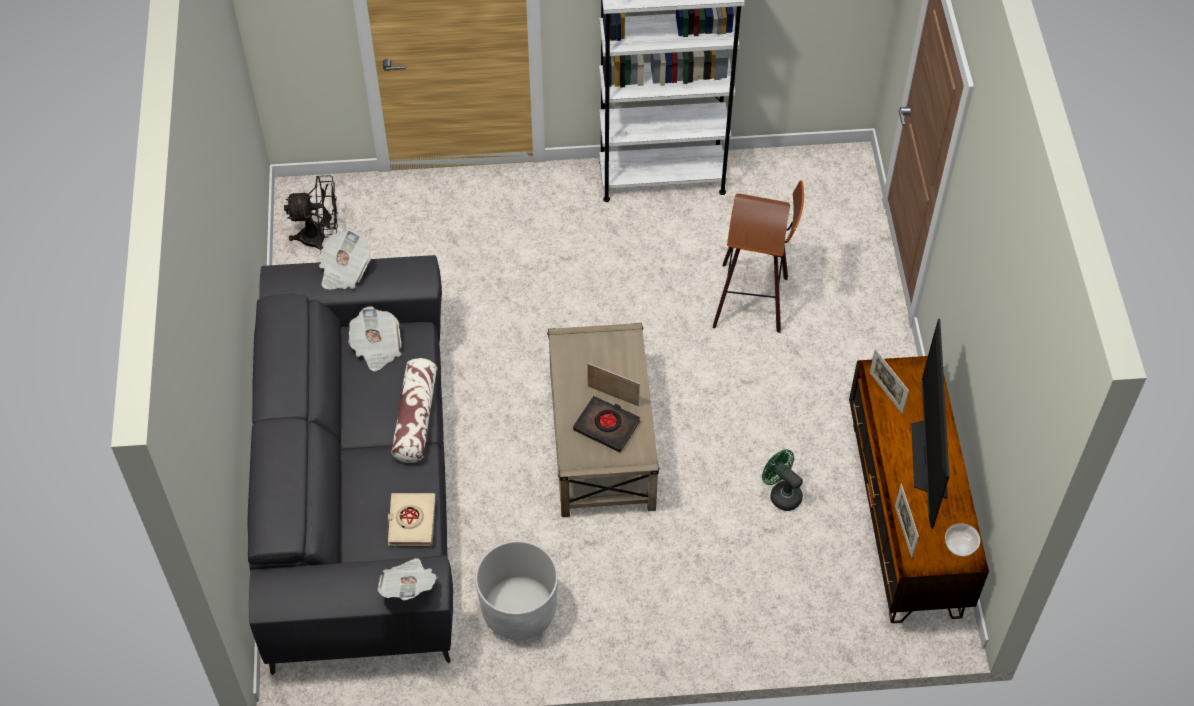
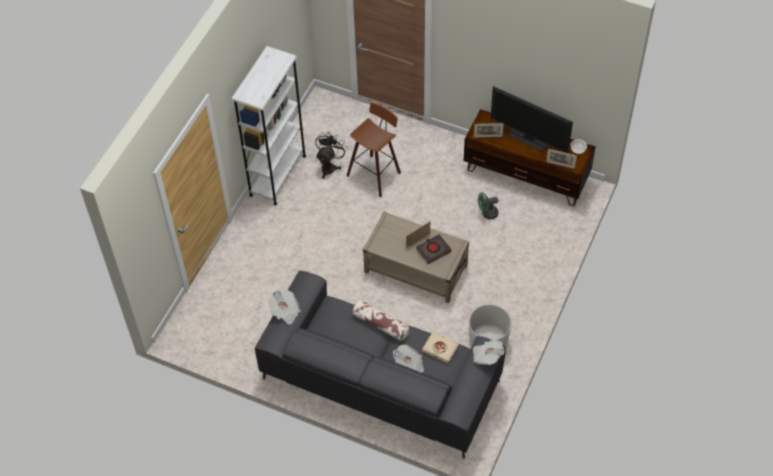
camera: 60 degrees left, 0 degrees up
black fan [284,175,338,250] -> black fan moved to [315,131,347,179]
newspaper [348,306,401,371] -> newspaper moved to [393,345,424,373]

